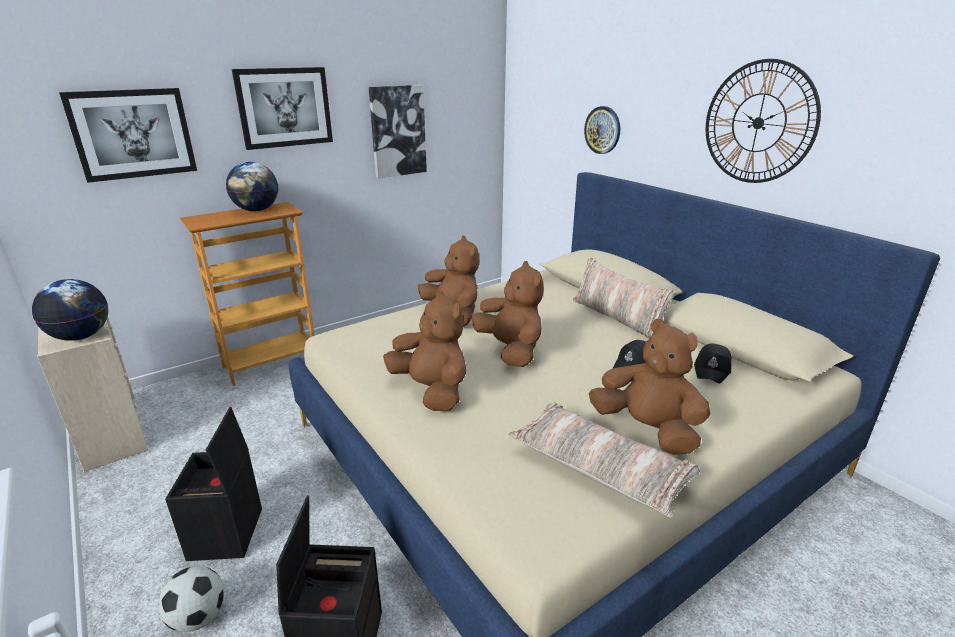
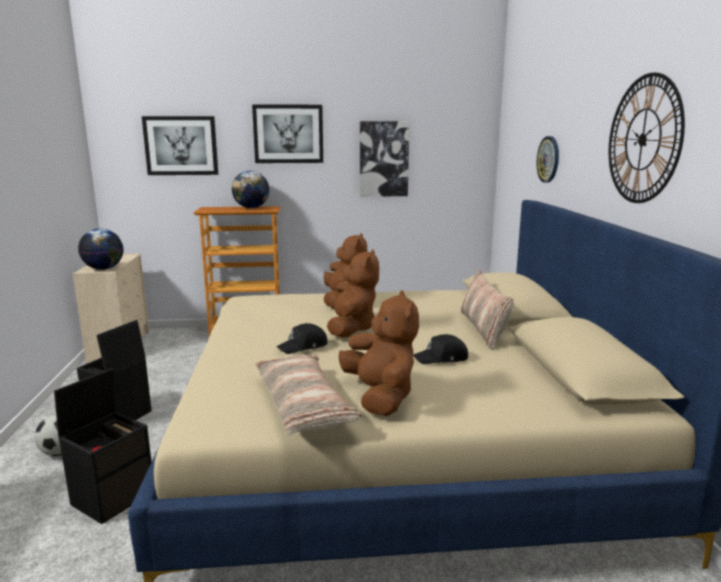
camera: 30 degrees right, 10 degrees down
brown plush toy [383,290,466,411] -> none
black cap [694,344,732,384] -> black cap moved to [276,323,328,354]

